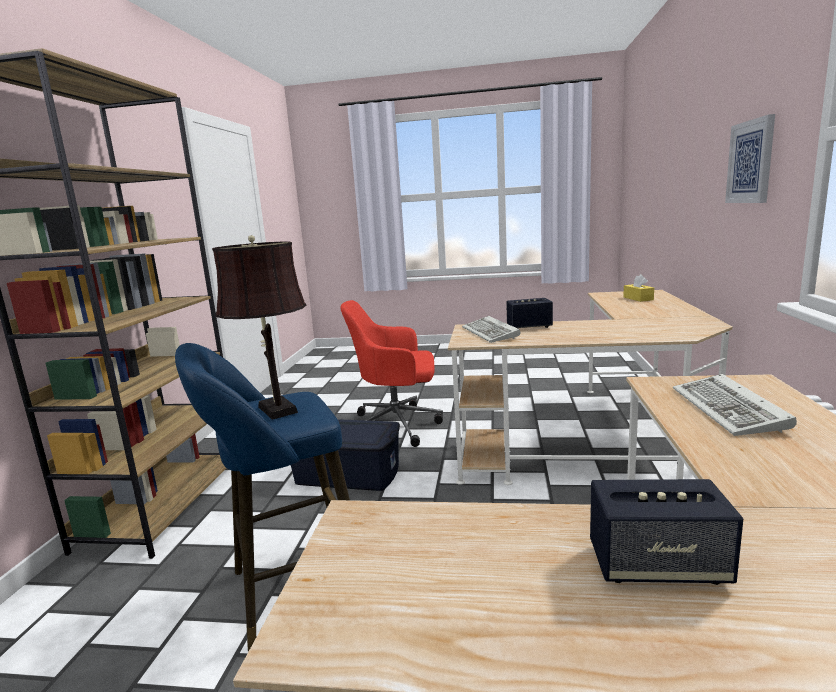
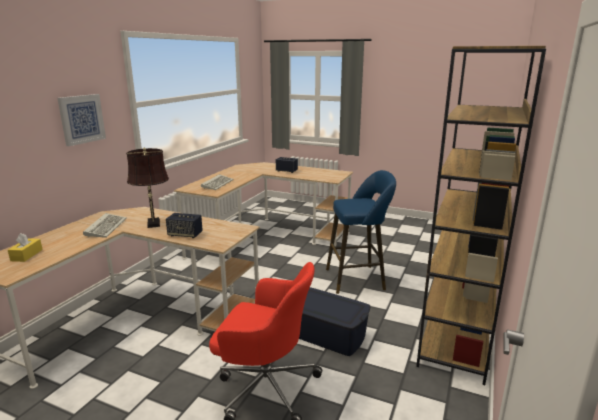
camera: 165 degrees left, 5 degrees up
brown table lamp [212,235,306,420] -> brown table lamp moved to [126,148,169,228]
keyboard [462,316,520,343] -> keyboard moved to [83,213,127,238]

